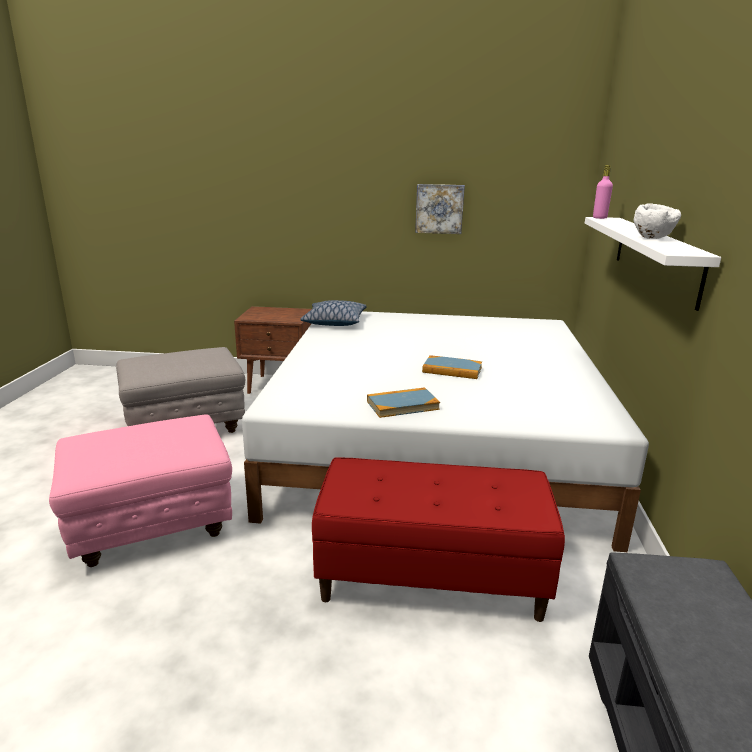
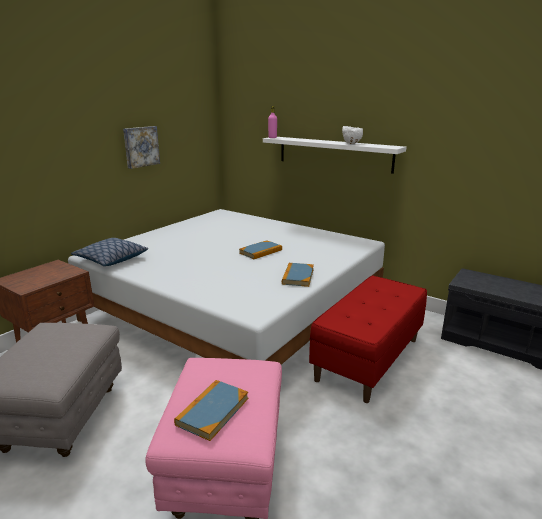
camera: 60 degrees left, 0 degrees up
none -> book [174,380,248,441]

